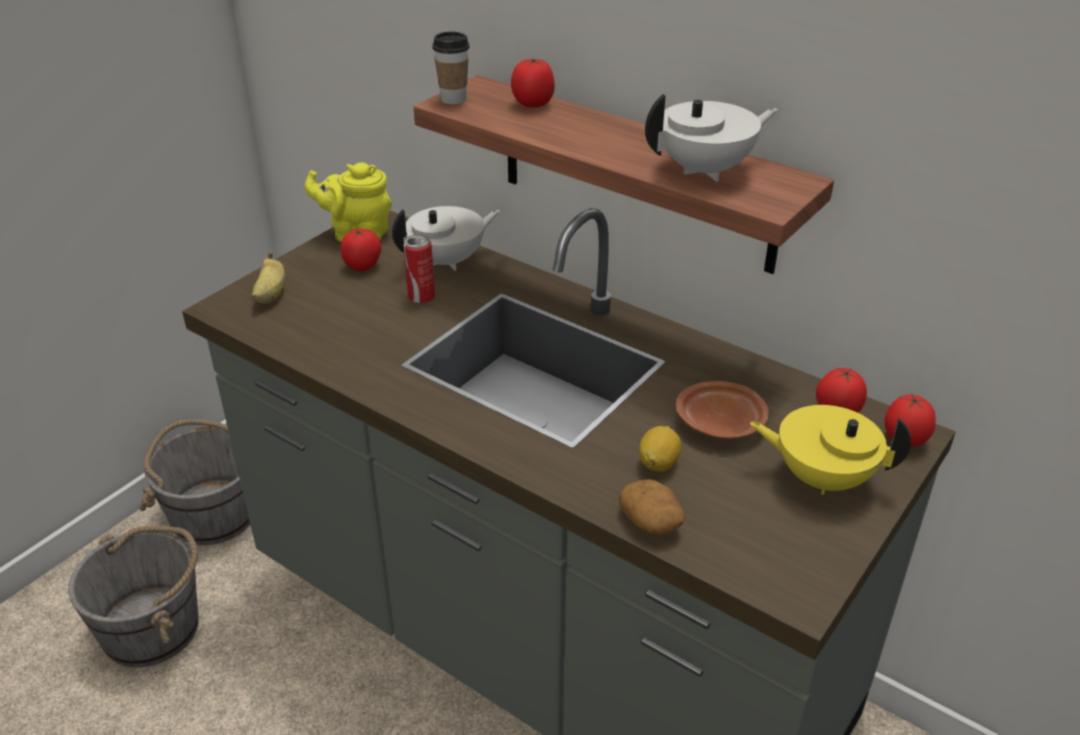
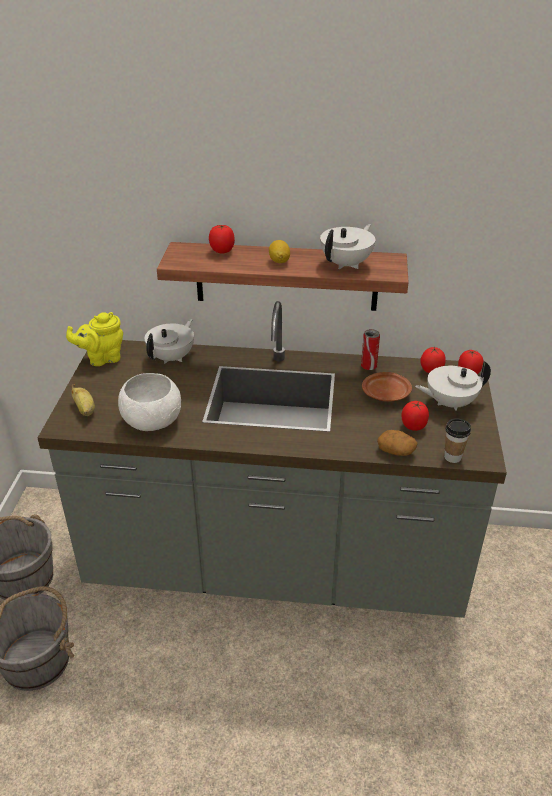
camera: 30 degrees left, 0 degrees up
tomato [341,228,381,271] -> tomato moved to [401,401,429,431]
can [404,234,435,303] -> can moved to [361,329,380,370]
cup [432,32,470,104] -> cup moved to [444,418,471,463]
lemon [639,426,681,472] -> lemon moved to [269,240,290,263]
yellow teapot [750,405,911,495] -> white teapot [415,361,491,411]
none -> white bowl [118,373,181,431]

